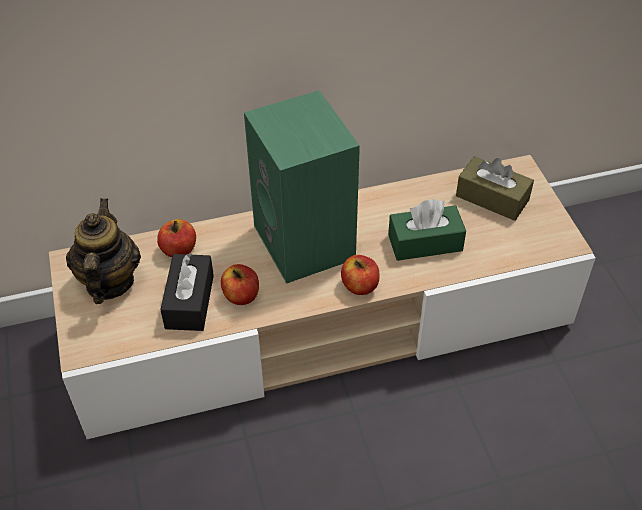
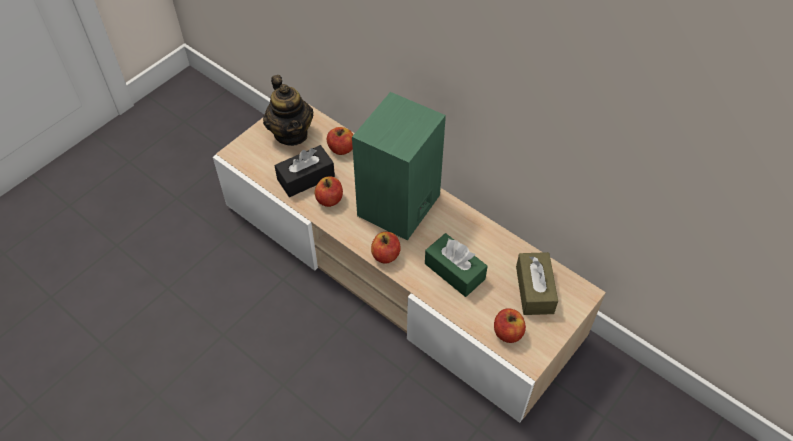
camera: 55 degrees right, 5 degrees up
teapot [66,198,141,304] -> teapot turned 105 degrees clockwise [263,75,313,146]
none -> apple [494,308,526,343]

